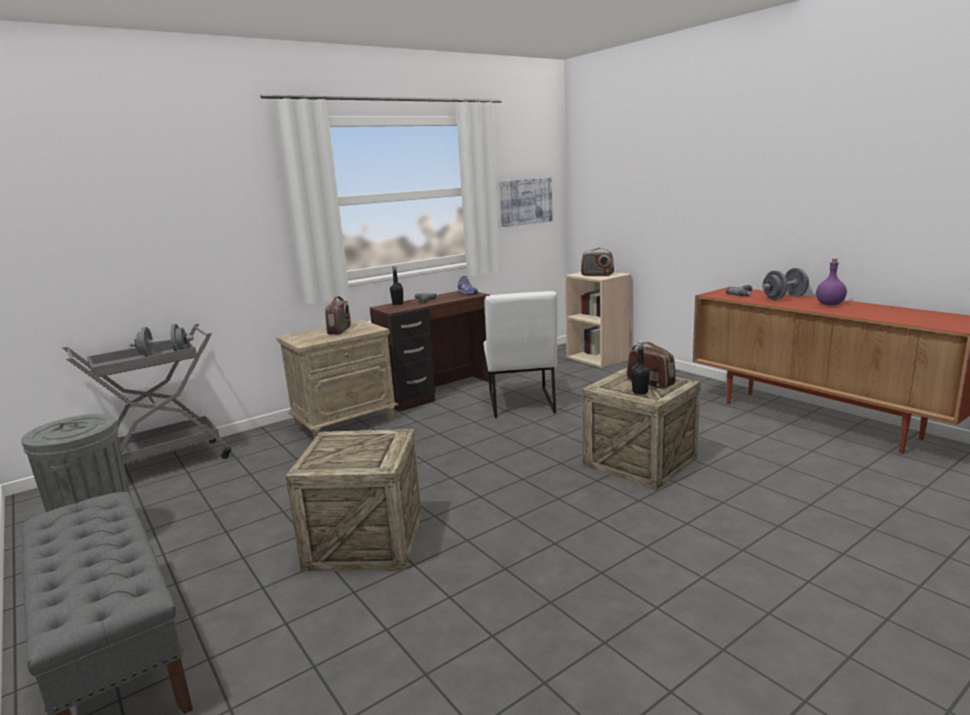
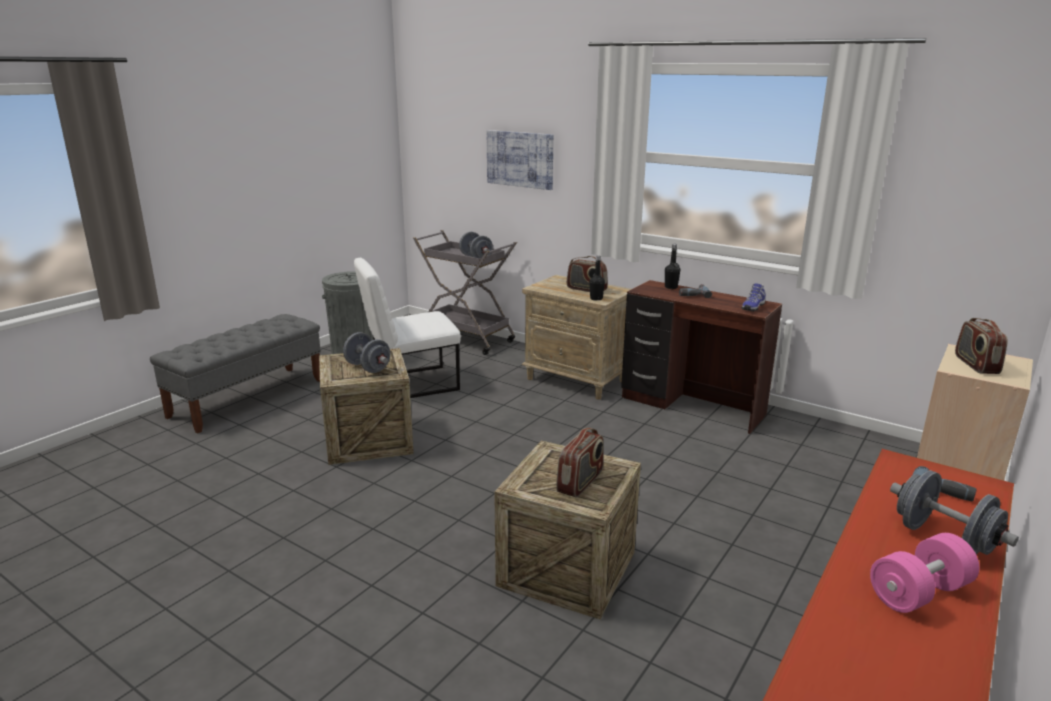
camera: 70 degrees right, 5 degrees up
radio [325,296,351,334] -> radio turned 45 degrees clockwise [567,256,608,292]
white chair [483,291,557,418] -> white chair moved to [354,258,461,398]
picture [499,178,553,227] -> picture moved to [487,130,554,190]
black bottle [631,341,650,395] -> black bottle moved to [589,255,605,301]
purple bottle [816,258,847,305] -> pink dumbbell [870,533,979,613]
none -> grey dumbbell [343,332,390,373]

